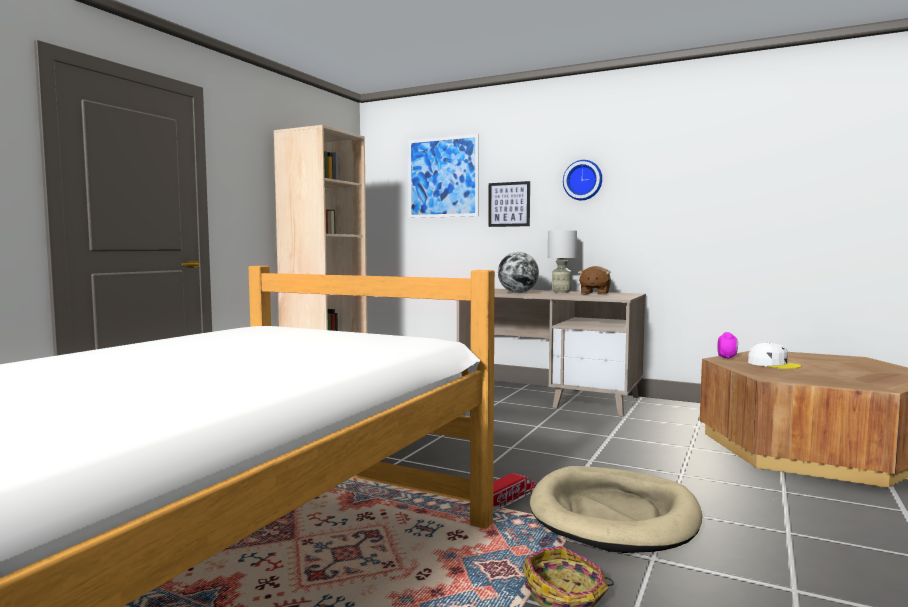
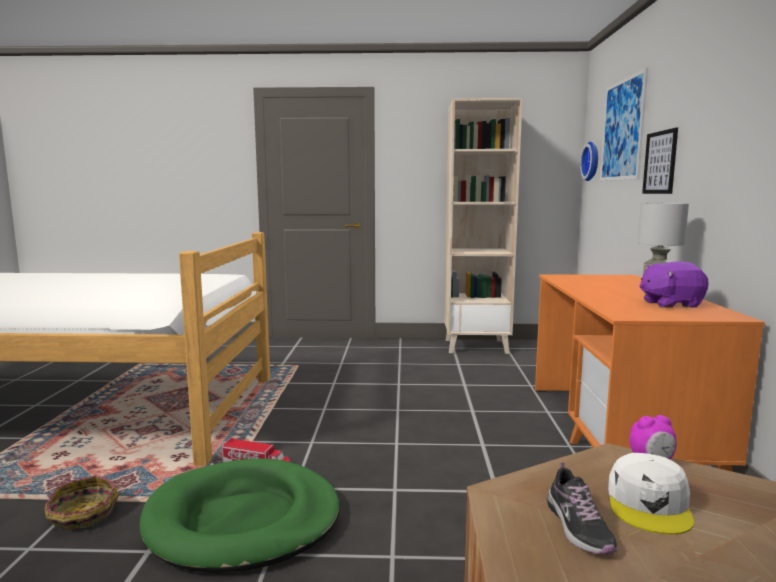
camera: 65 degrees right, 5 degrees up
beige desk [457,289,646,416] -> orange desk [535,274,765,472]
globe [498,252,539,293] -> none
beige dog bed [530,466,702,553] -> green dog bed [139,459,340,573]
wall clock [563,160,602,200] -> wall clock moved to [580,142,598,181]
brown plush toy [578,266,611,295] -> purple plush toy [639,261,709,308]
none -> shoe [547,462,618,554]

